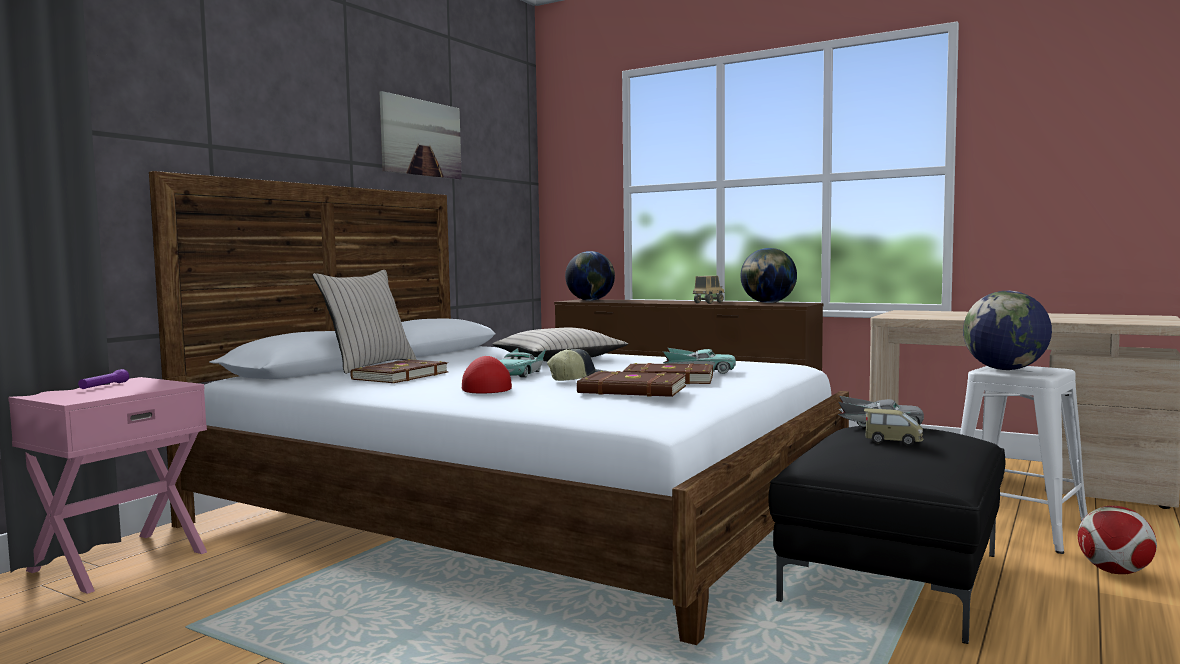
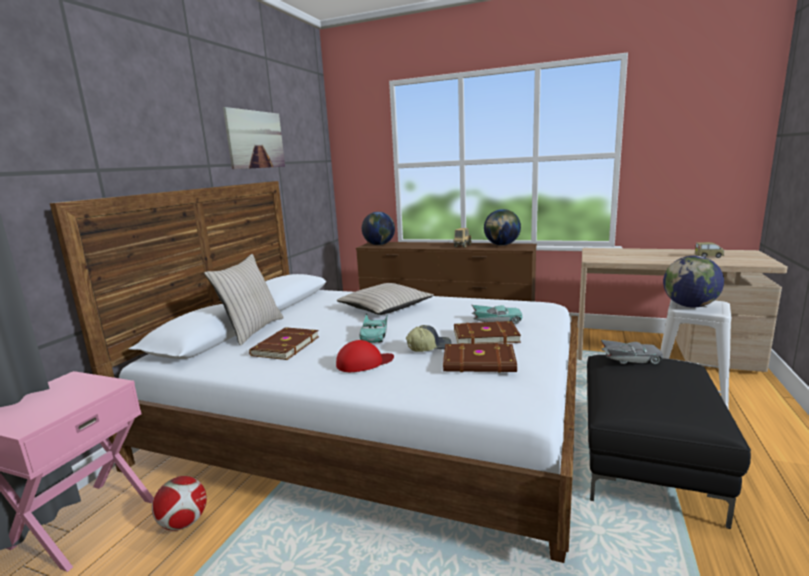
camera: 10 degrees left, 10 degrees up
purple flashlight [78,369,129,389] -> none
red cap [462,356,512,393] -> red cap turned 90 degrees clockwise [336,340,394,372]
toy car [864,408,924,446] -> toy car moved to [695,242,724,258]
football [1078,506,1157,574] -> football moved to [152,476,207,530]

